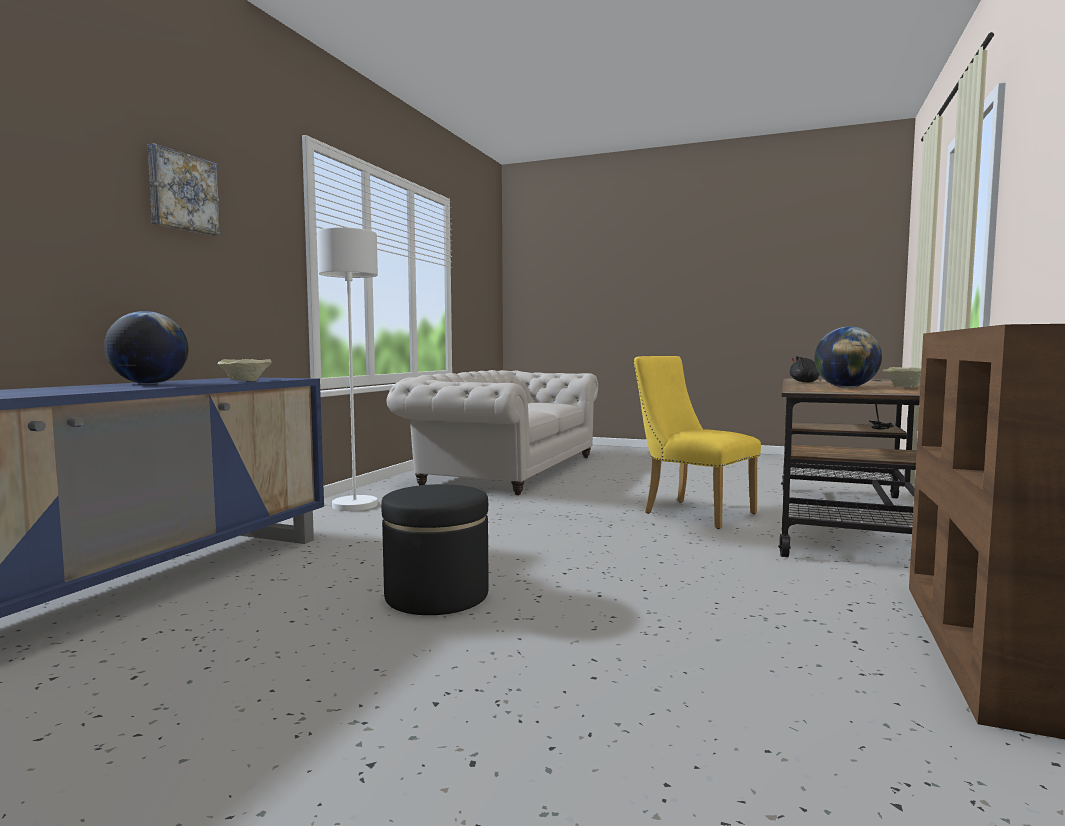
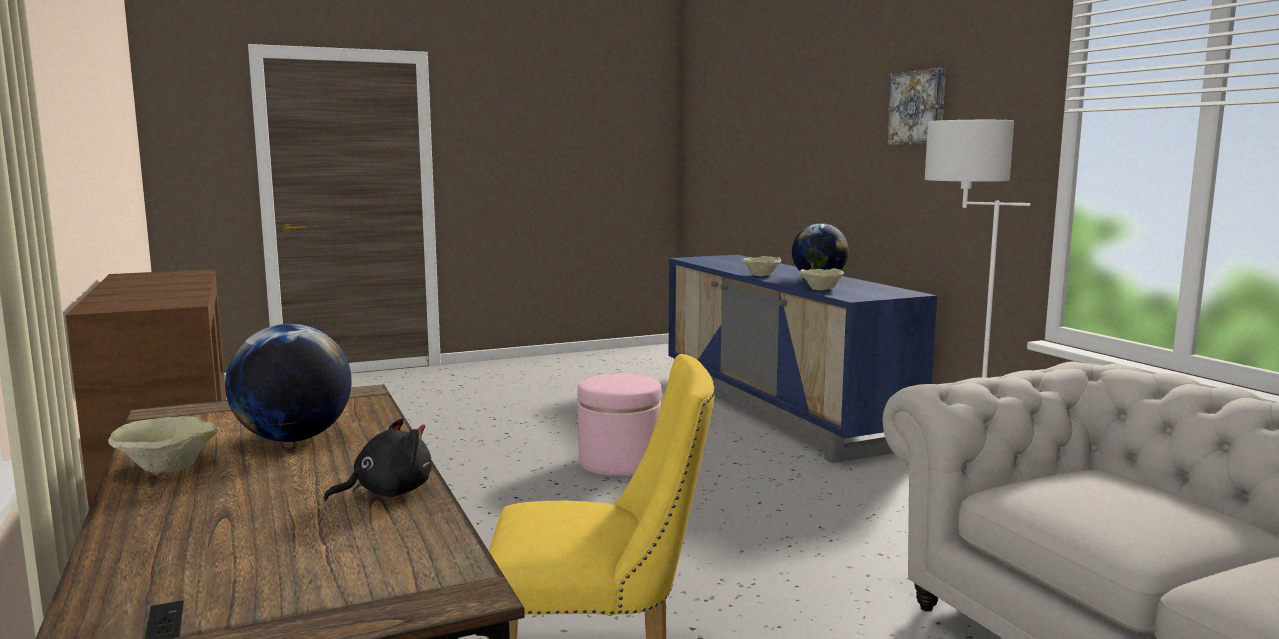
camera: 135 degrees right, 5 degrees up
black ottoman [381,484,489,615] -> pink ottoman [577,374,662,476]
none -> beige bowl [741,256,781,276]

